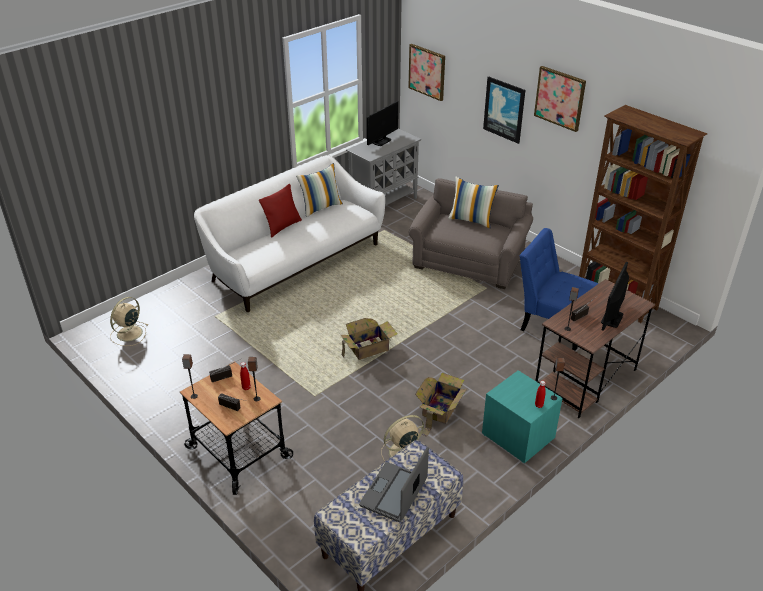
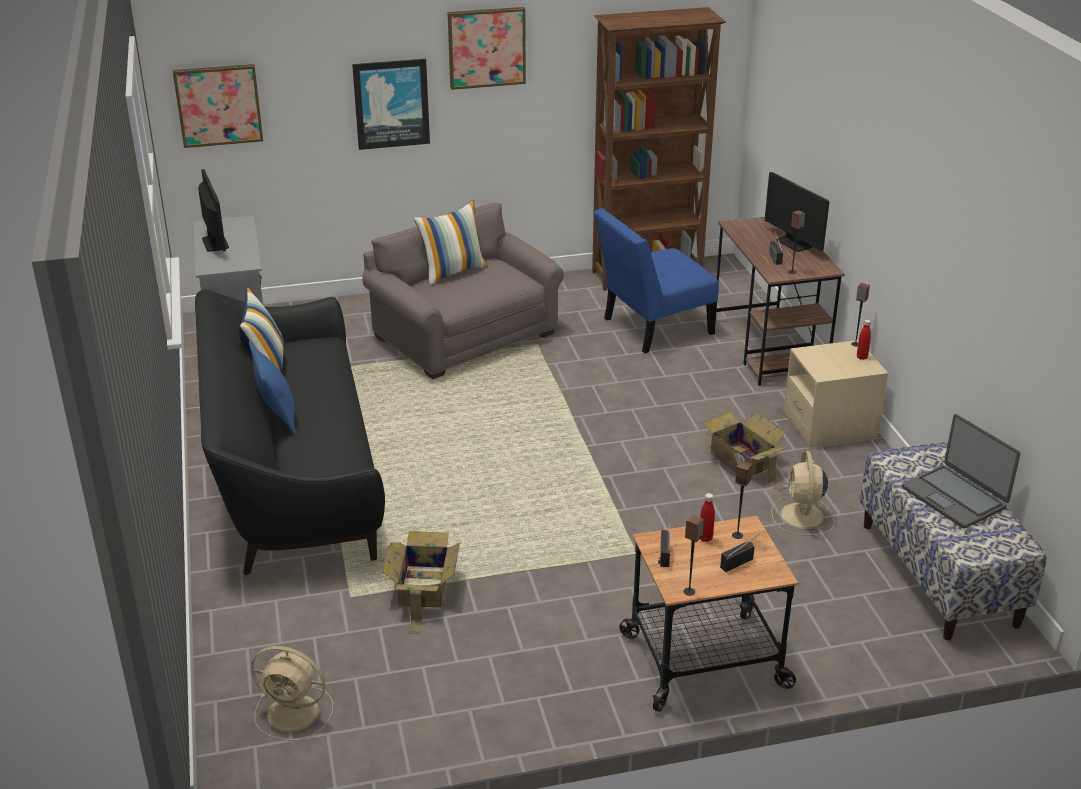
camera: 60 degrees left, 5 degrees down
beige fan [110,297,148,346] -> beige fan turned 45 degrees counterclockwise [251,646,333,741]
white sofa [194,155,385,312] -> black sofa [195,289,385,575]
red pillow [259,184,302,238] -> blue pillow [249,340,297,436]
cardboard box [341,318,398,360] -> cardboard box moved to [381,531,460,634]
turquoise nightstand [482,370,563,463] -> beige nightstand [784,340,888,447]

